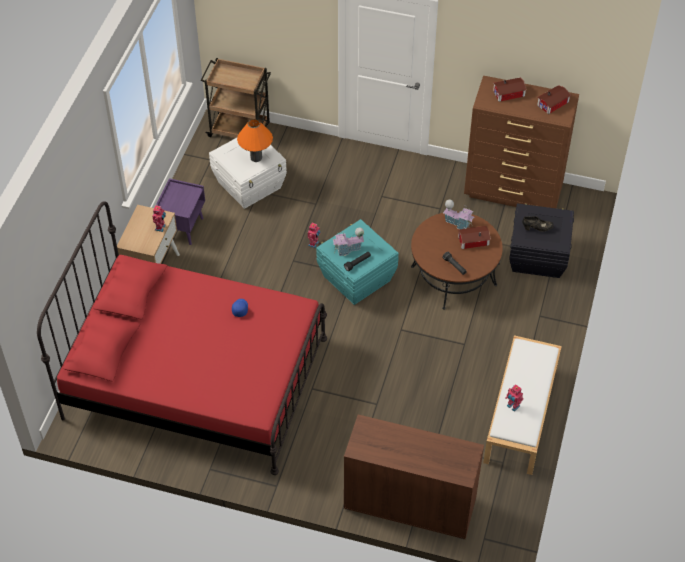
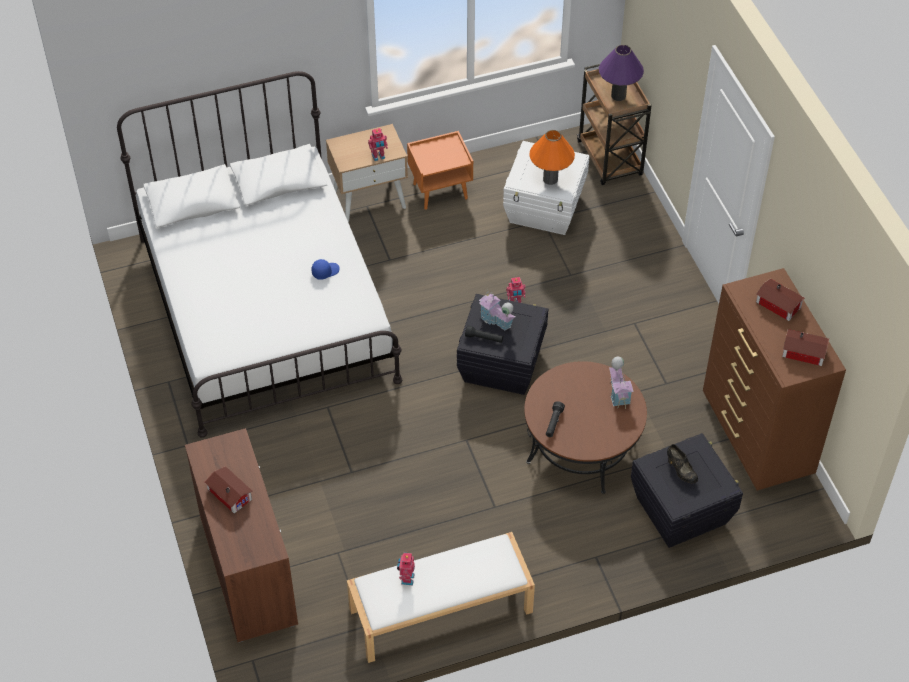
camera: 55 degrees right, 0 degrees up
red bed [37,201,327,475] -> white bed [117,71,402,438]
purple nightstand [156,178,205,245] -> orange nightstand [407,131,473,210]
turquoise storage box [316,219,399,305] -> black storage box [457,294,548,395]
toy house [458,226,491,249] -> toy house moved to [204,466,253,513]
none -> purple table lamp [599,45,644,101]

